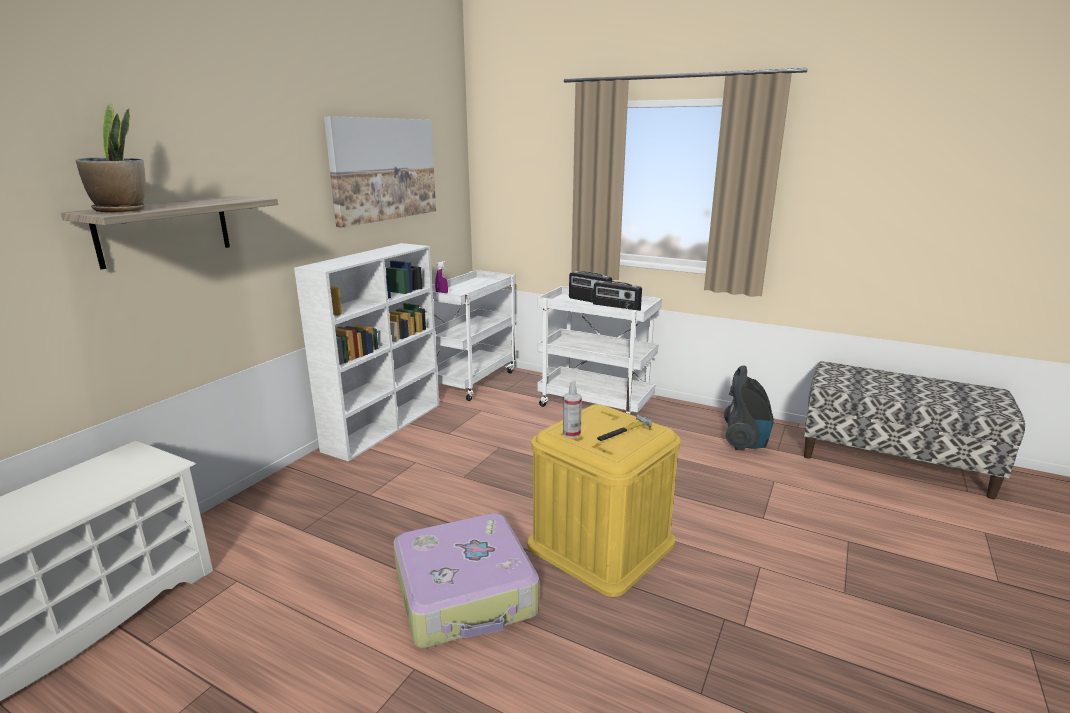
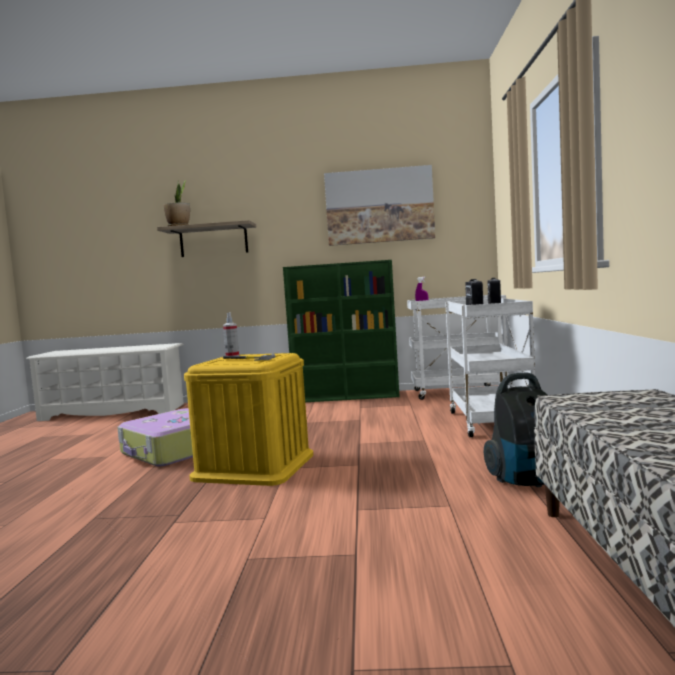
camera: 65 degrees right, 15 degrees down
white bookcase [294,243,439,462] -> green bookcase [283,260,400,402]

